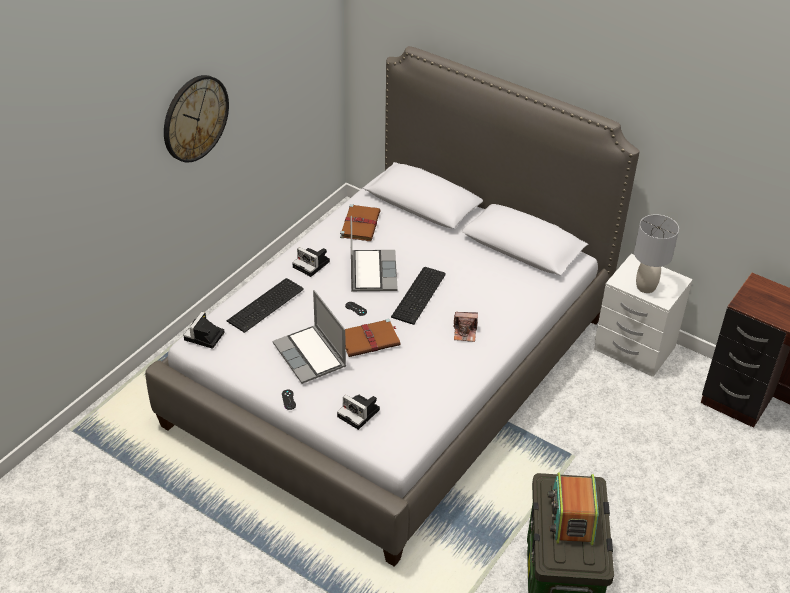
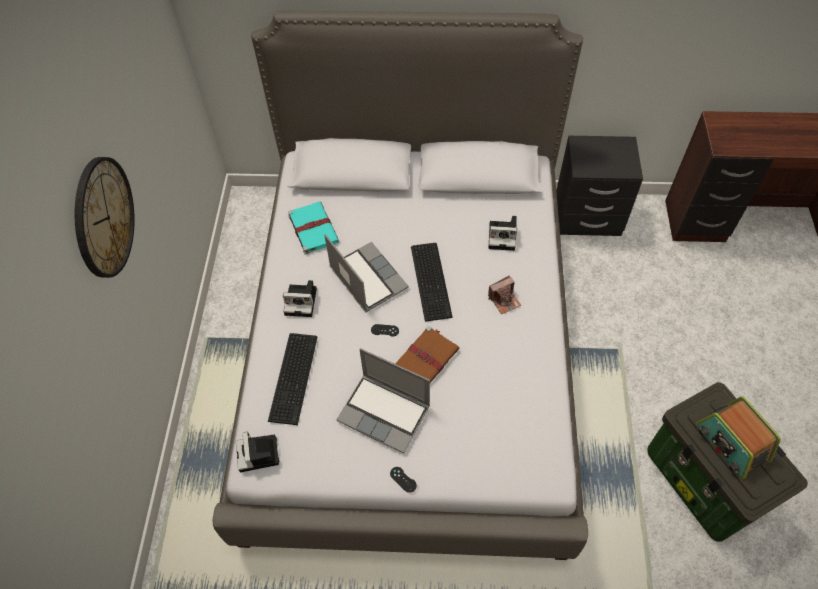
camera: 30 degrees left, 15 degrees up
camera [337,395,380,430] -> camera moved to [488,216,517,251]
brown book [340,204,381,241] -> turquoise book [288,202,339,255]
white nightstand [594,254,693,377] -> black nightstand [556,136,643,236]
grey table lamp [634,214,679,293] -> none

